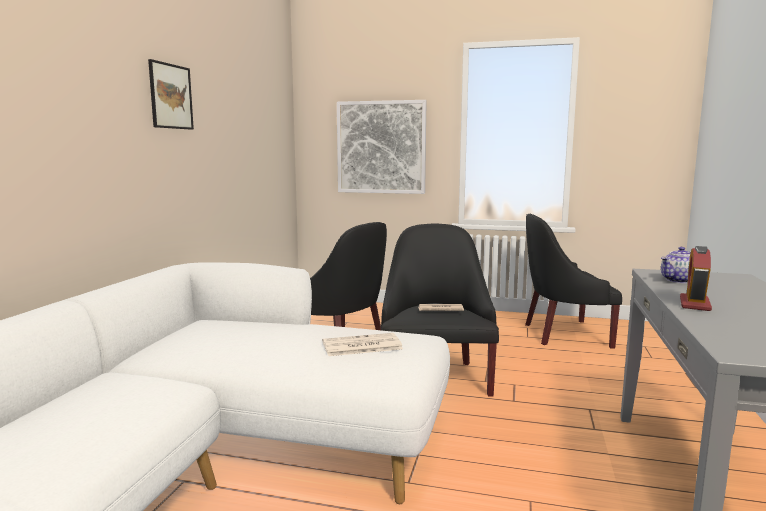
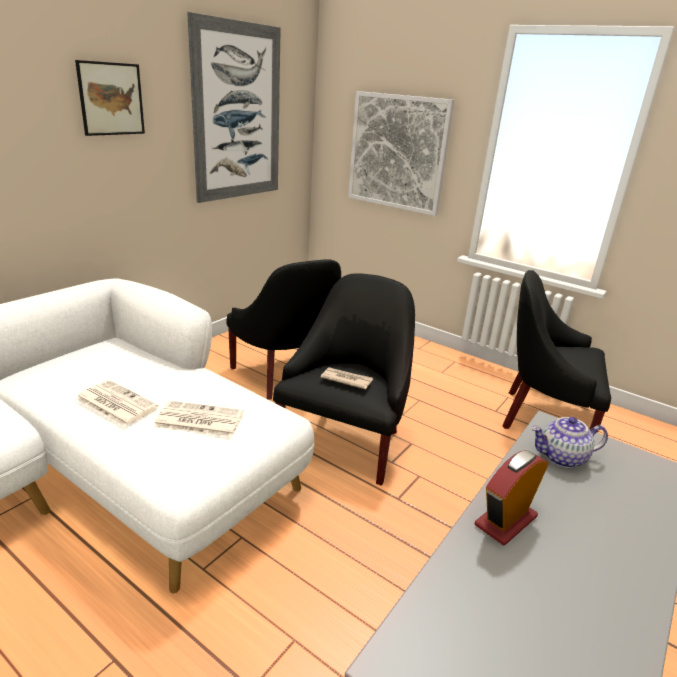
camera: 20 degrees right, 15 degrees up
none -> newspaper [76,380,158,427]
none -> picture [187,12,281,203]

